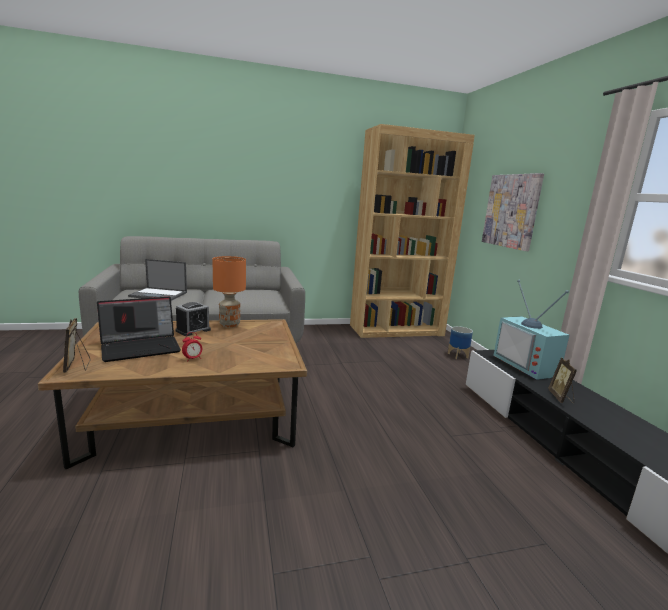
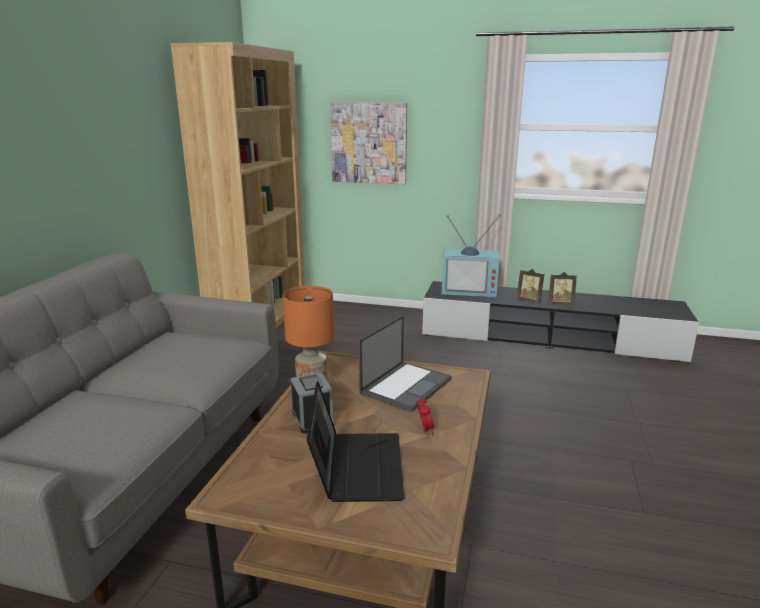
camera: 60 degrees left, 5 degrees up
picture frame [63,318,91,373] -> picture frame moved to [548,272,577,306]
laptop [128,259,187,301] -> laptop moved to [359,315,452,412]
planter [448,326,473,359] -> none

